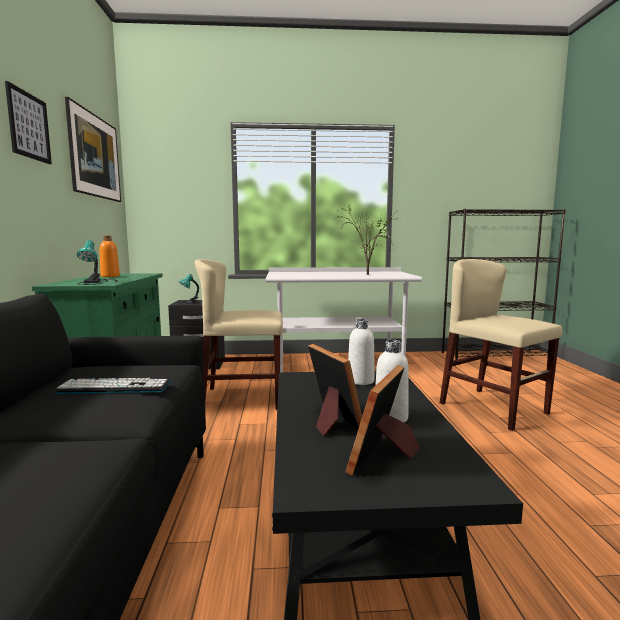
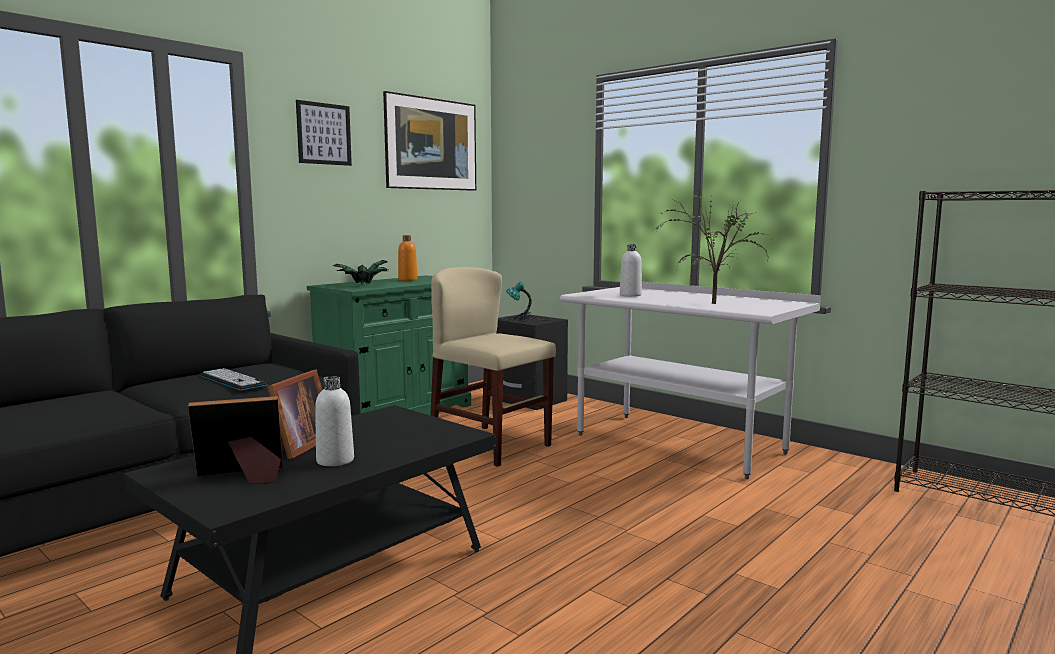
camera: 45 degrees right, 0 degrees up
table lamp [77,240,118,285] -> potted plant [333,260,388,284]
white bottle [348,319,374,385] -> white bottle moved to [620,244,642,297]
beige chair [440,259,562,431] -> none

